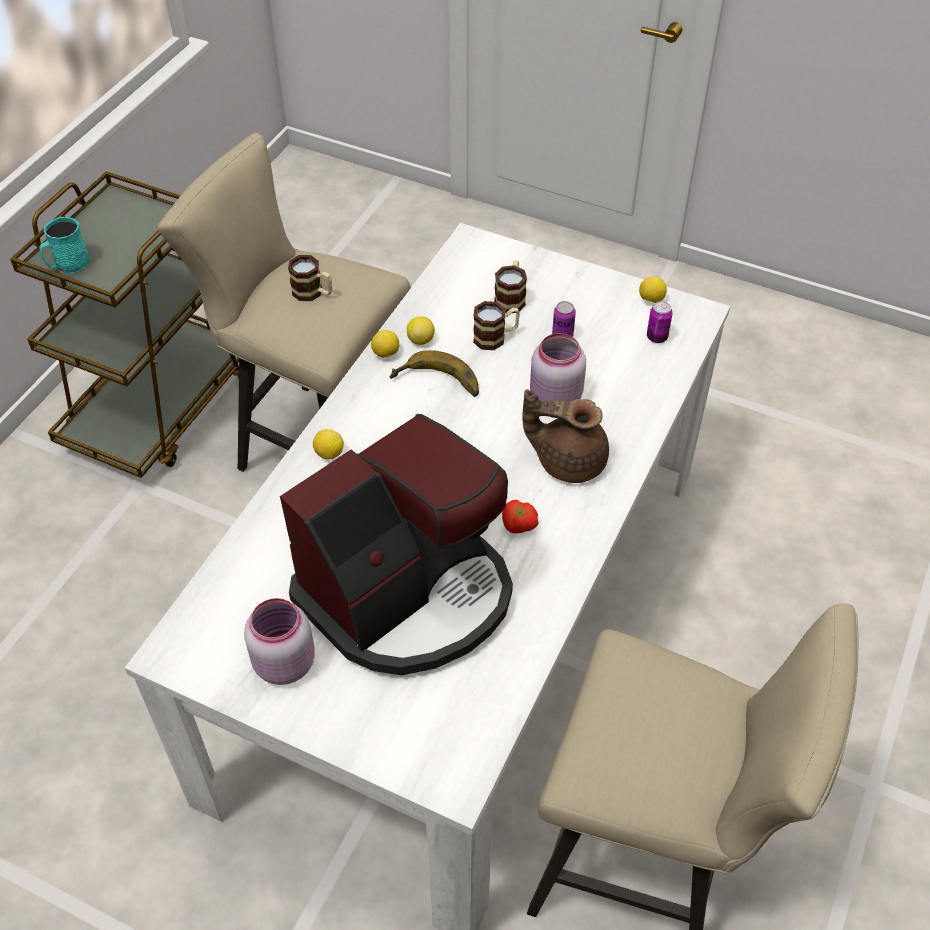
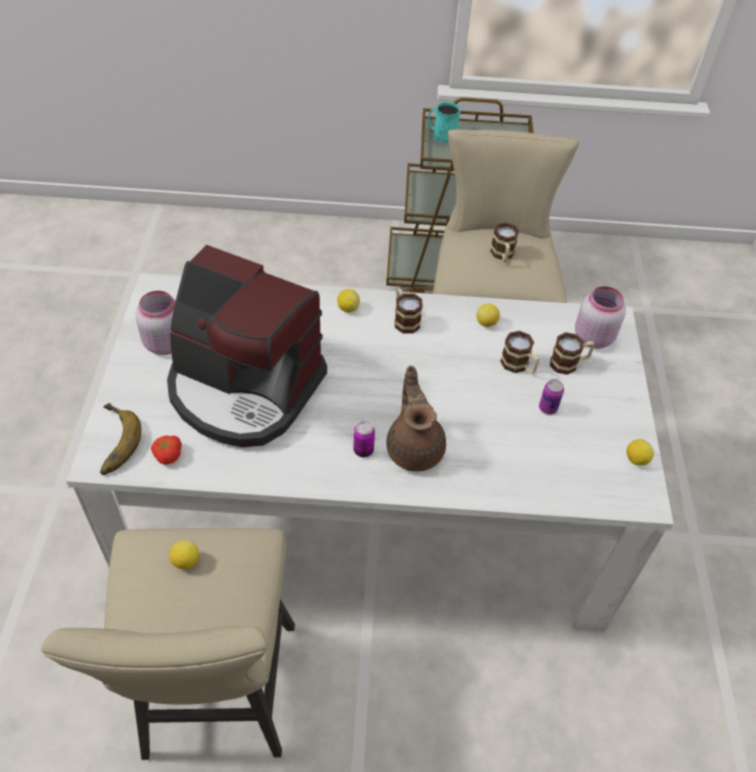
camera: 65 degrees right, 0 degrees up
lemon [371,330,399,358] -> lemon moved to [169,540,199,569]
banana [390,350,479,397] -> banana moved to [100,403,141,475]
tomato [502,500,539,533] -> tomato moved to [151,435,182,465]
pink jar [530,333,586,401] -> pink jar moved to [575,286,626,349]
can [647,301,673,343] -> can moved to [353,421,375,457]
none -> mug [395,289,423,334]

